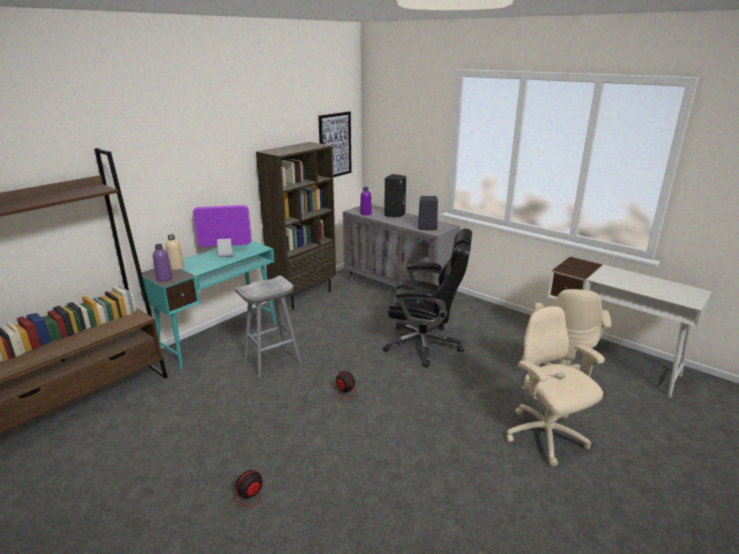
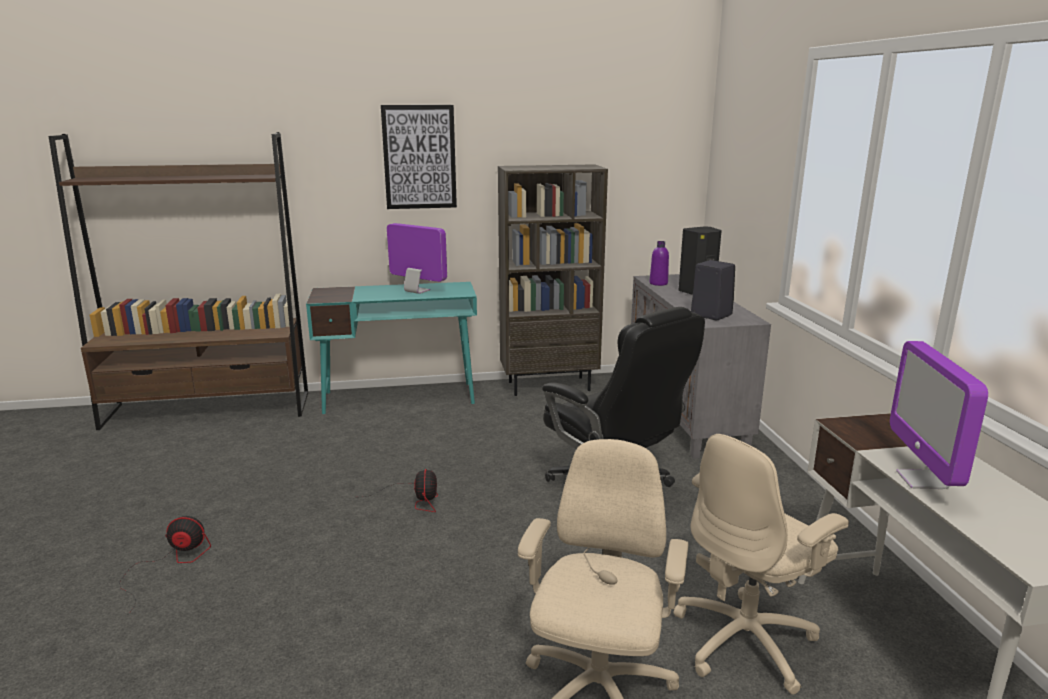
camera: 40 degrees right, 5 degrees down
purple bottle [153,244,173,282] -> none
beige bottle [166,234,184,270] -> none
grey stool [235,276,301,379] -> none
picture [318,111,352,177] -> picture moved to [381,105,457,209]
none -> monitor [890,341,988,489]

